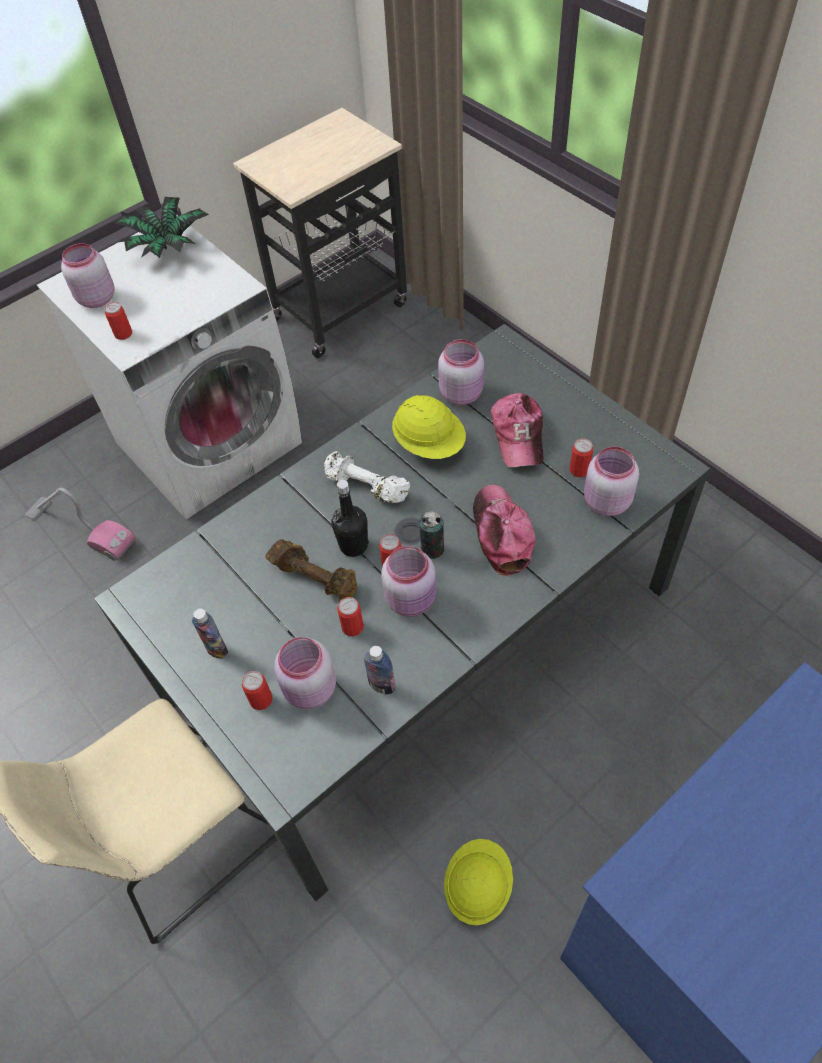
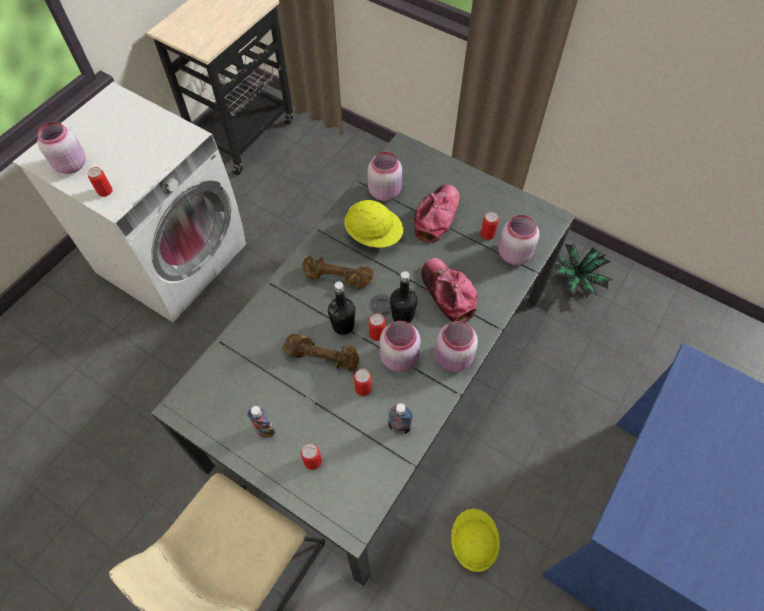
camera: 20 degrees left, 5 degrees up
vacuum cleaner [25,488,136,561] -> none
potted plant [114,197,209,258] -> potted plant moved to [553,243,613,298]
pink jar [274,637,336,709] -> pink jar moved to [435,321,478,372]
white dumbbell [324,451,410,503] -> brown dumbbell [302,255,373,288]
can [419,511,444,559] -> black bottle [390,271,417,323]
cap [491,393,544,467] -> cap turned 135 degrees counterclockwise [414,184,460,242]

